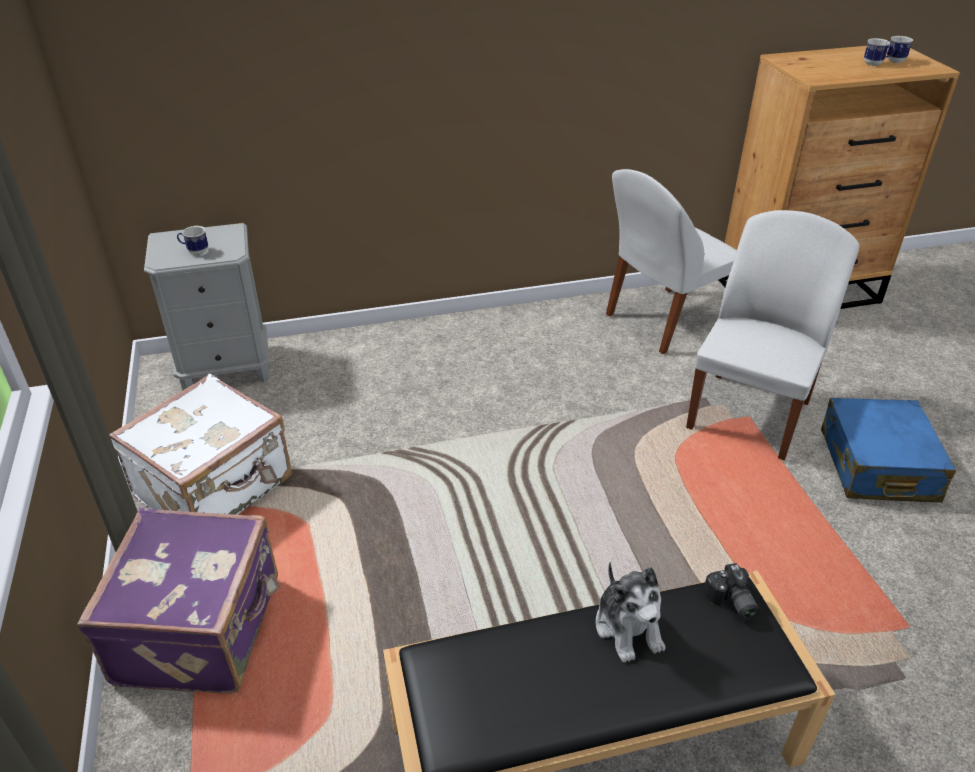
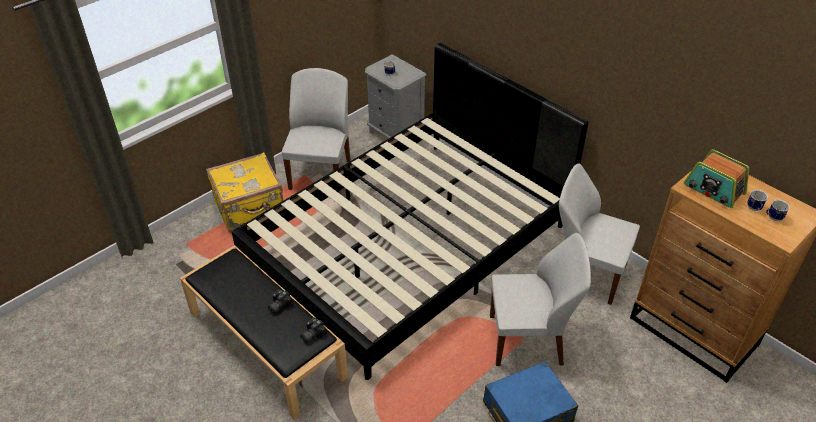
camera: 60 degrees right, 5 degrees up
purple suitcase [77,508,280,694] -> yellow suitcase [206,152,284,233]
white suitcase [109,374,292,515] -> white chair [282,68,351,194]
plush toy [595,562,665,663] -> camera [268,289,293,314]
none -> black bed [232,43,589,380]
none -> radio [684,149,749,208]

